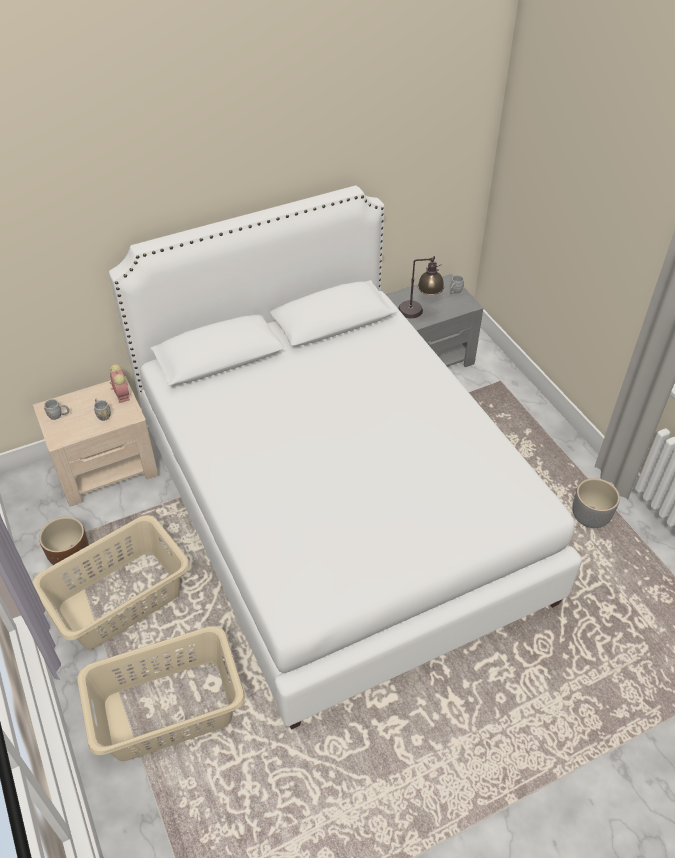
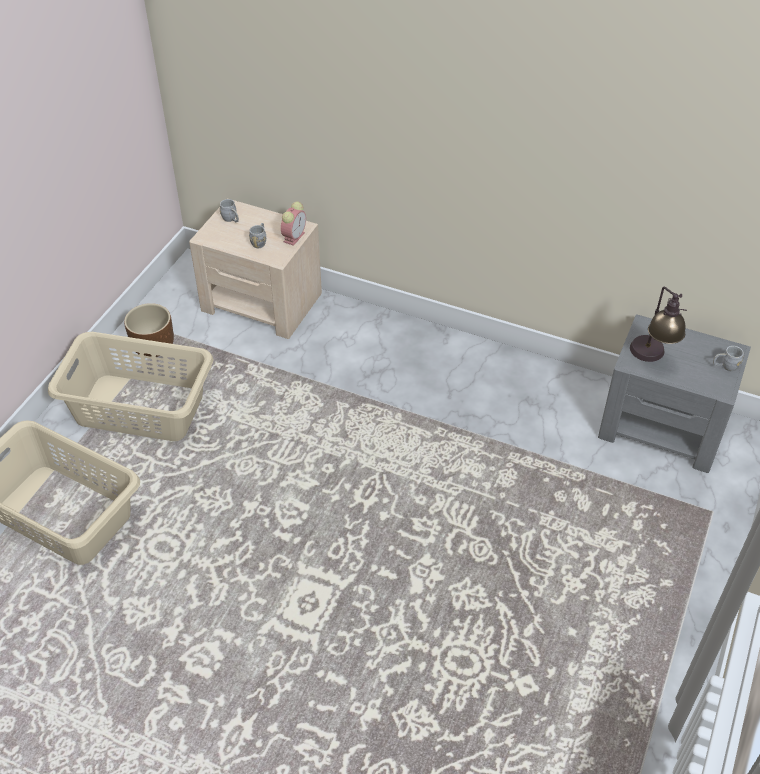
camera: 50 degrees right, 0 degrees up
white bed [109,185,582,730] -> none
grey planter [572,478,620,528] -> none

